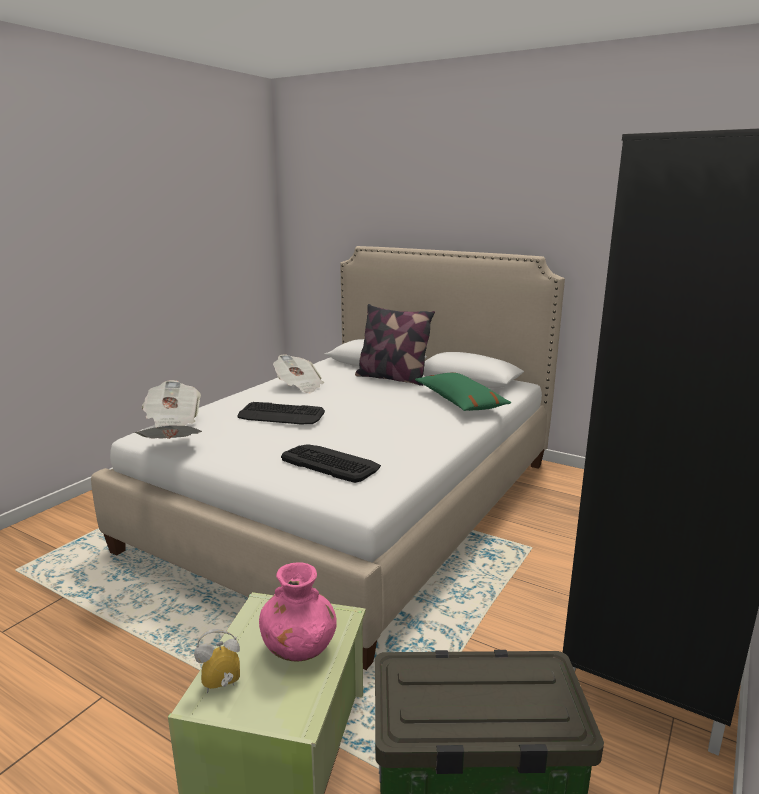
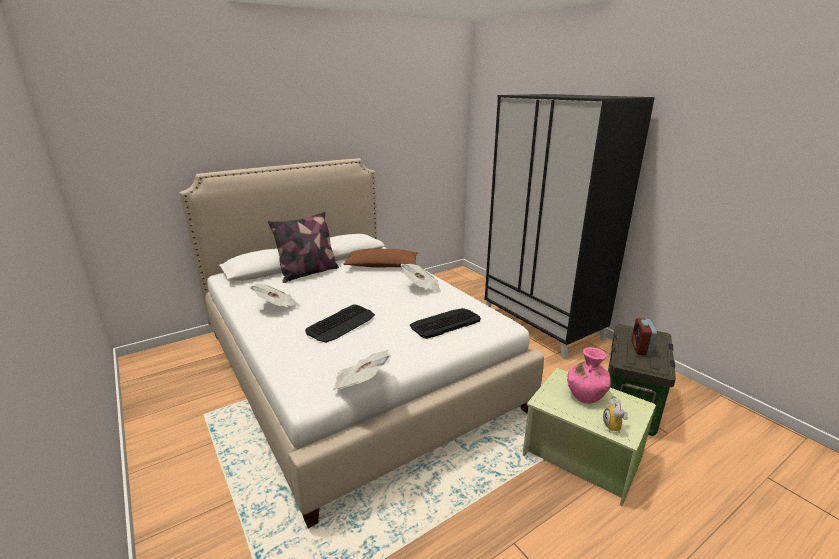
camera: 65 degrees left, 5 degrees up
newspaper [142,380,201,427] -> newspaper moved to [401,264,441,292]
green pillow [415,373,511,411] -> brown pillow [343,249,418,267]
none -> alarm clock [631,318,657,356]

